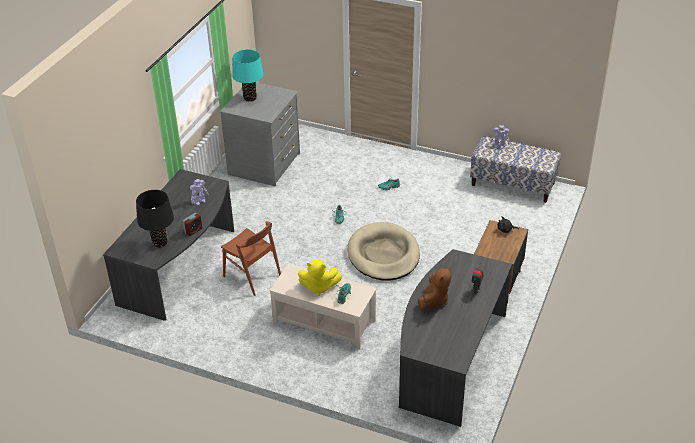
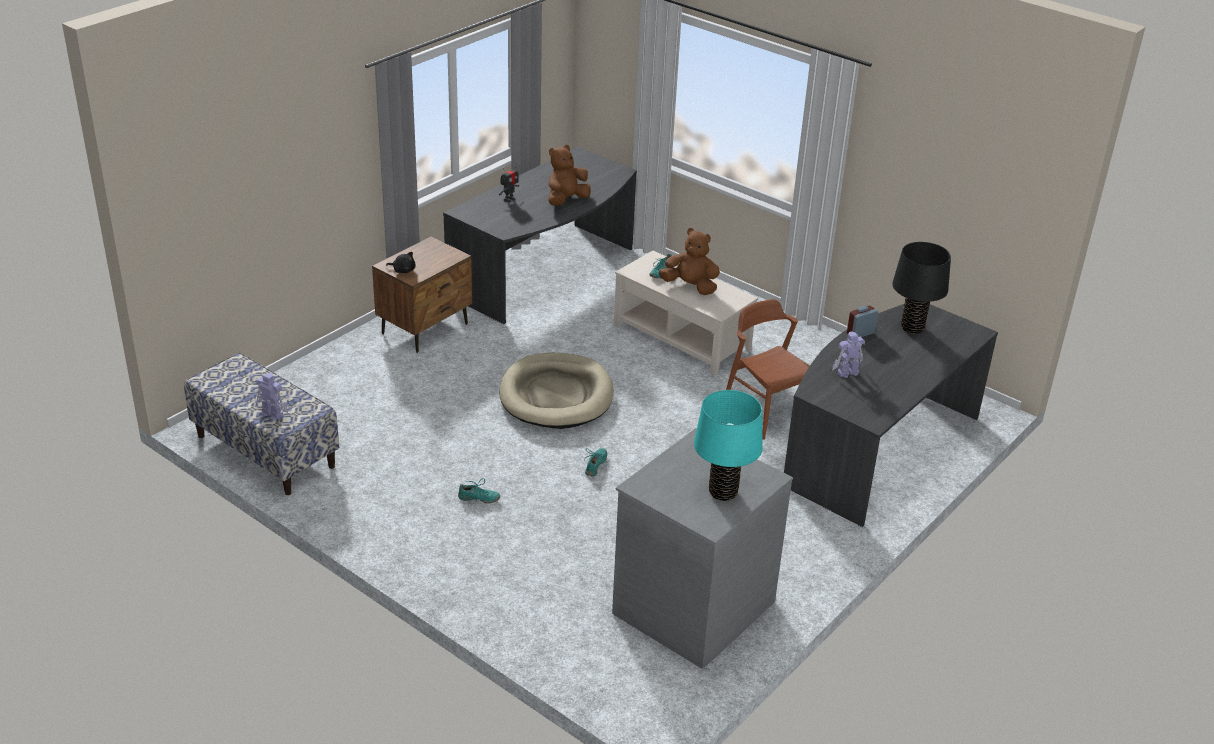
camera: 165 degrees left, 5 degrees down
yellow plush toy [298,260,342,296] -> brown plush toy [659,228,720,295]

